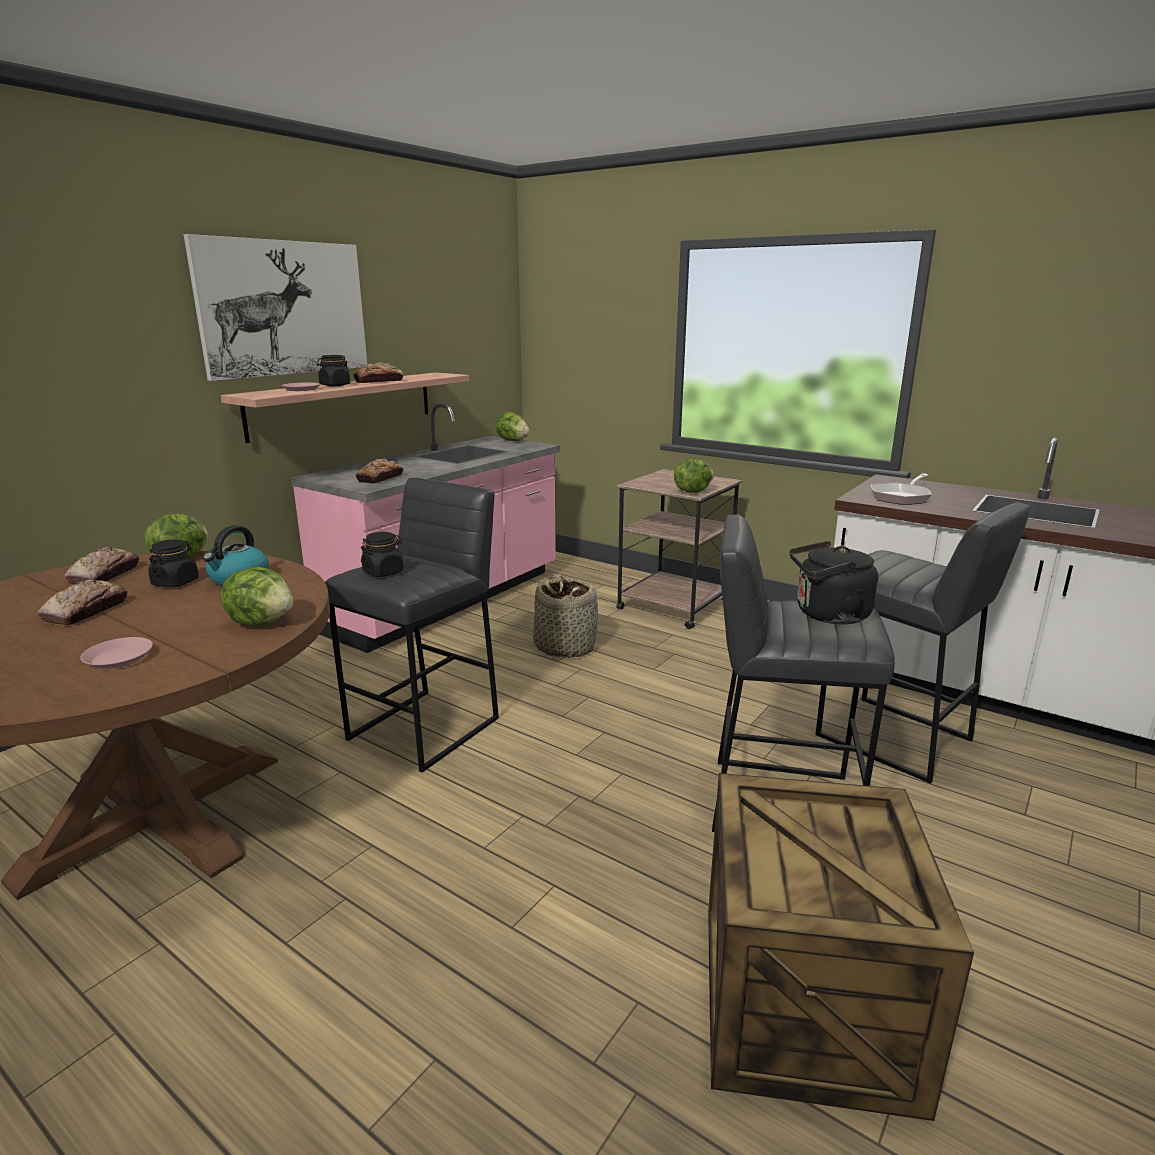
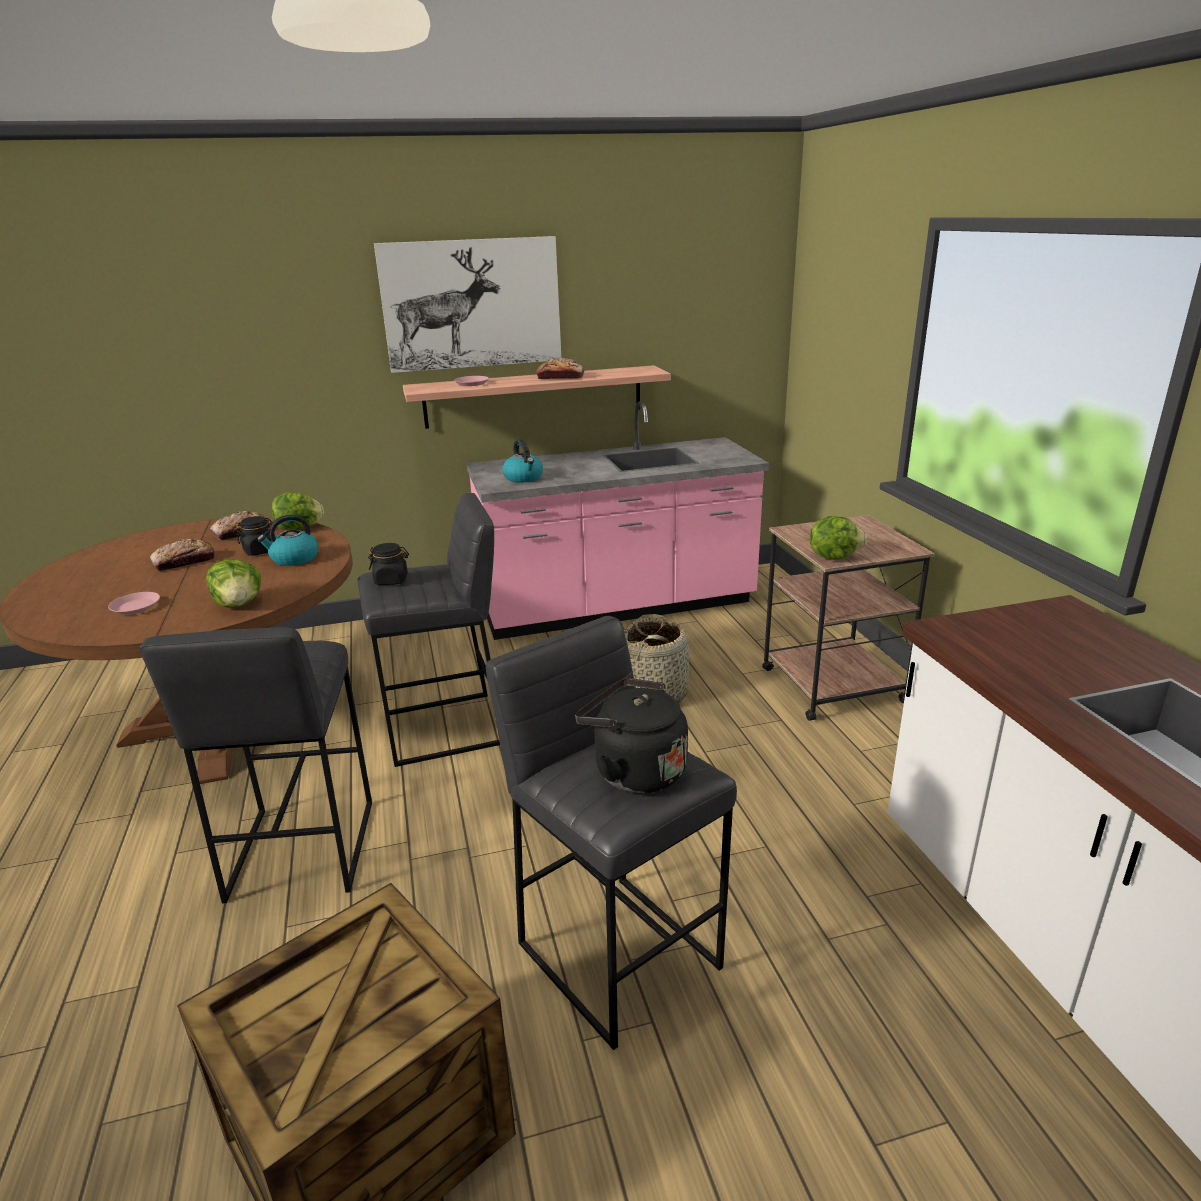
camera: 40 degrees right, 5 degrees up
black jar [317,355,351,386] -> none
bread [355,458,403,484] -> kettle [502,439,543,483]
lettuce [496,412,530,441] -> none
grey stool [815,502,1031,784] -> grey stool moved to [140,627,372,904]
frying pan [870,473,932,505] -> none

